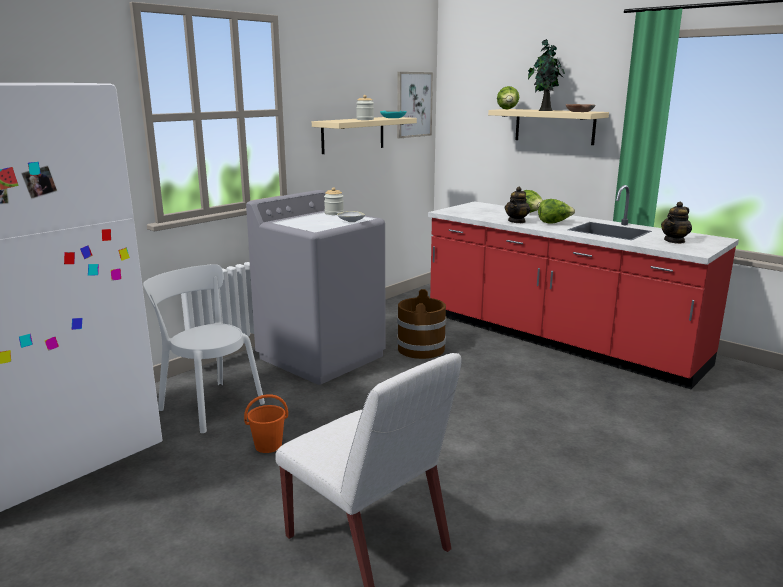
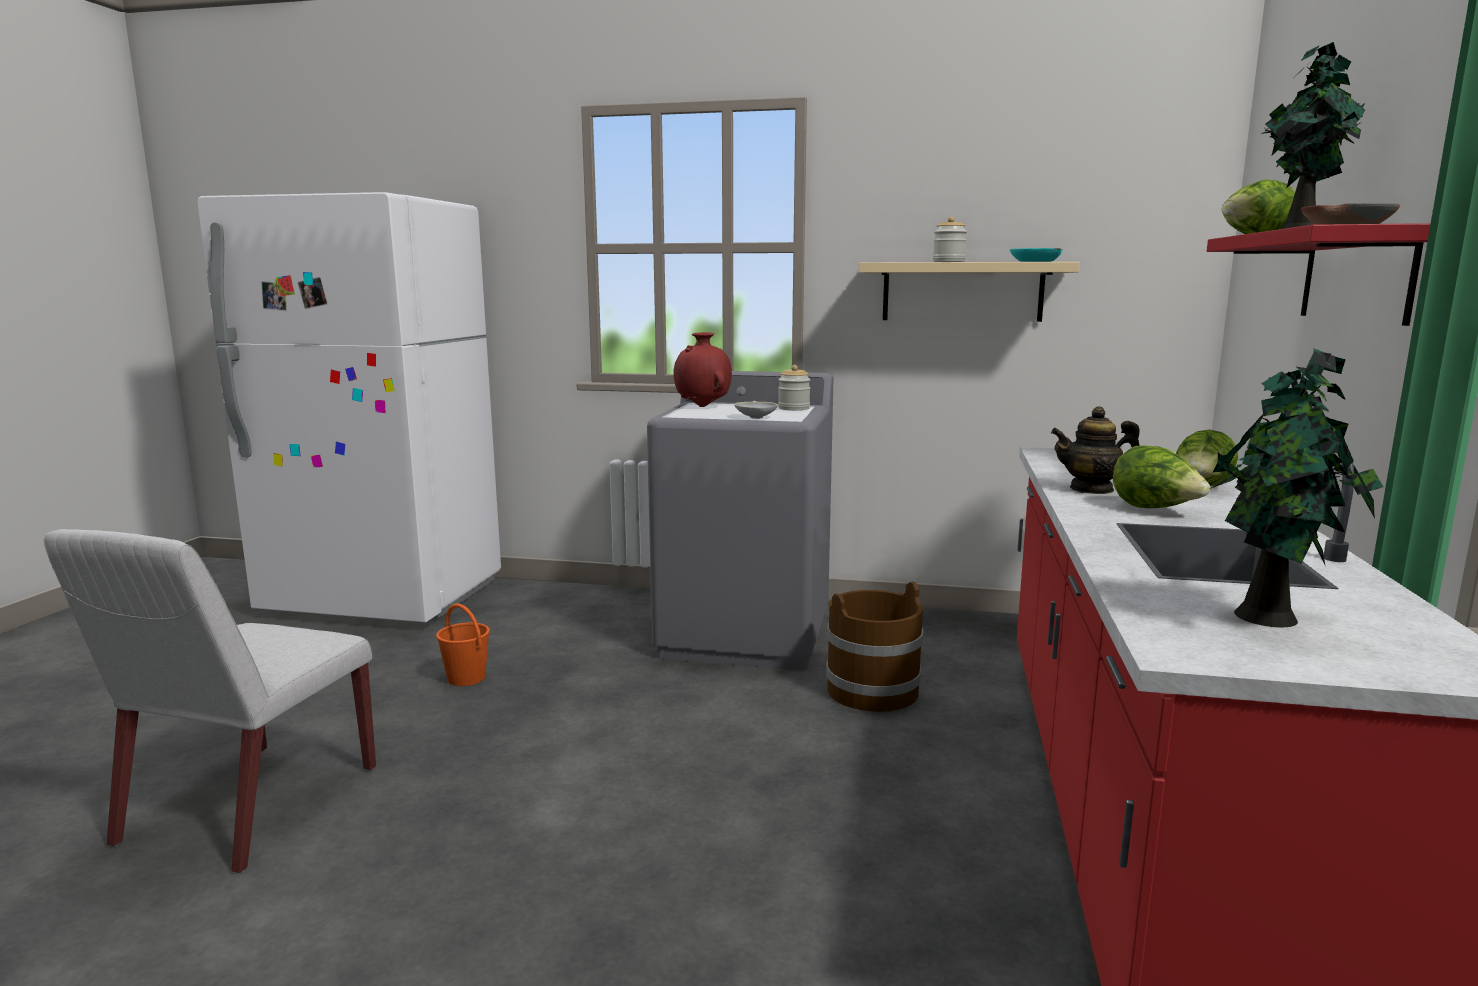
camera: 60 degrees right, 5 degrees down
white chair [143,264,265,433] -> none
picture [397,72,433,138] -> none
beige shelf [488,109,609,145] -> red shelf [1207,223,1431,326]
teapot [661,202,692,244] -> potted plant [1210,348,1383,628]
none -> red vase [673,332,732,407]

